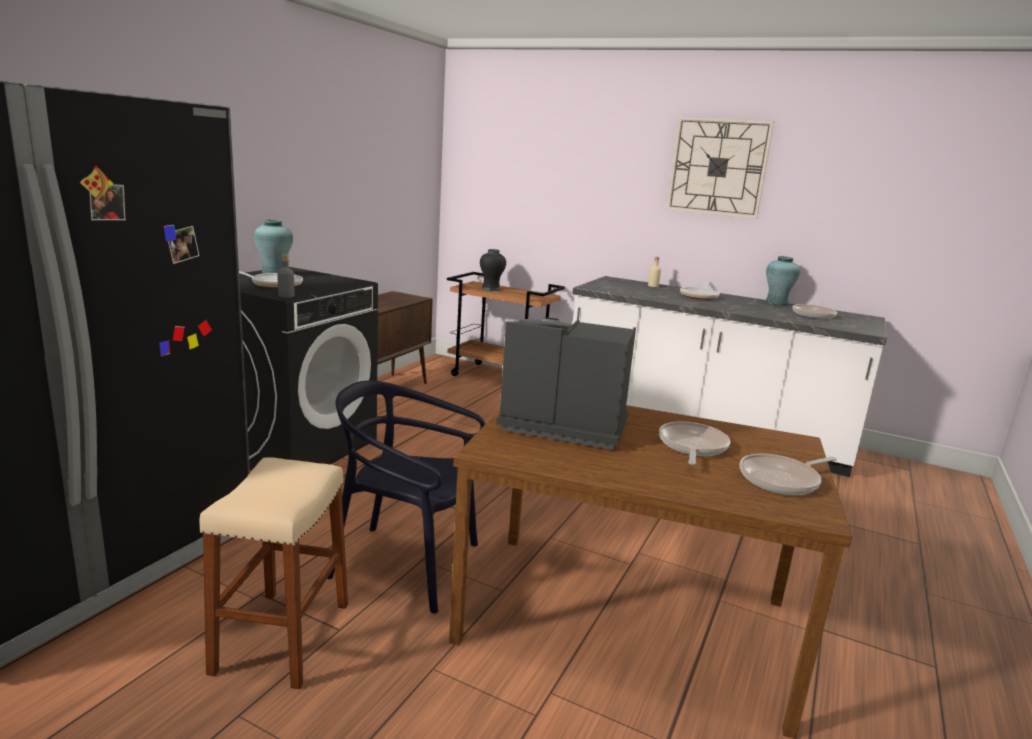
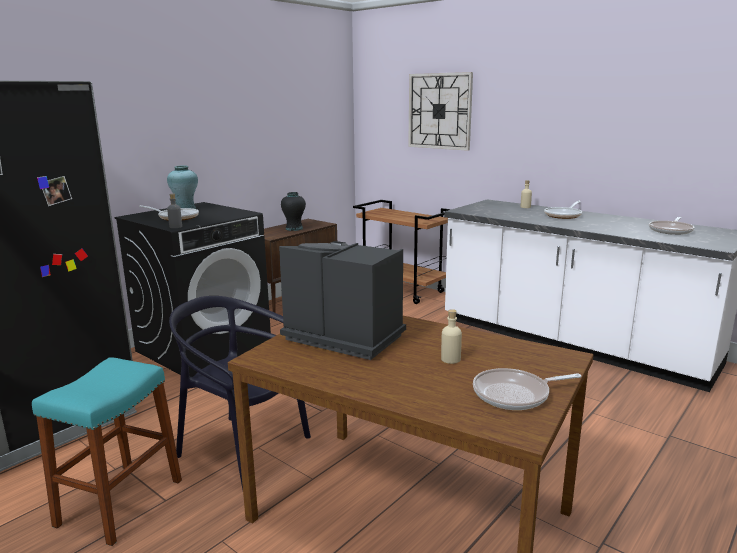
camera: 15 degrees right, 0 degrees up
beige stool [199,457,348,689] -> turquoise stool [32,358,182,546]
black vase [480,249,506,291] -> black vase moved to [281,192,306,231]
frying pan [659,422,731,465] -> beige bottle [441,309,462,364]
wall clock [666,117,774,219] -> wall clock moved to [408,72,473,151]
turquoise vase [765,256,800,306] -> none

